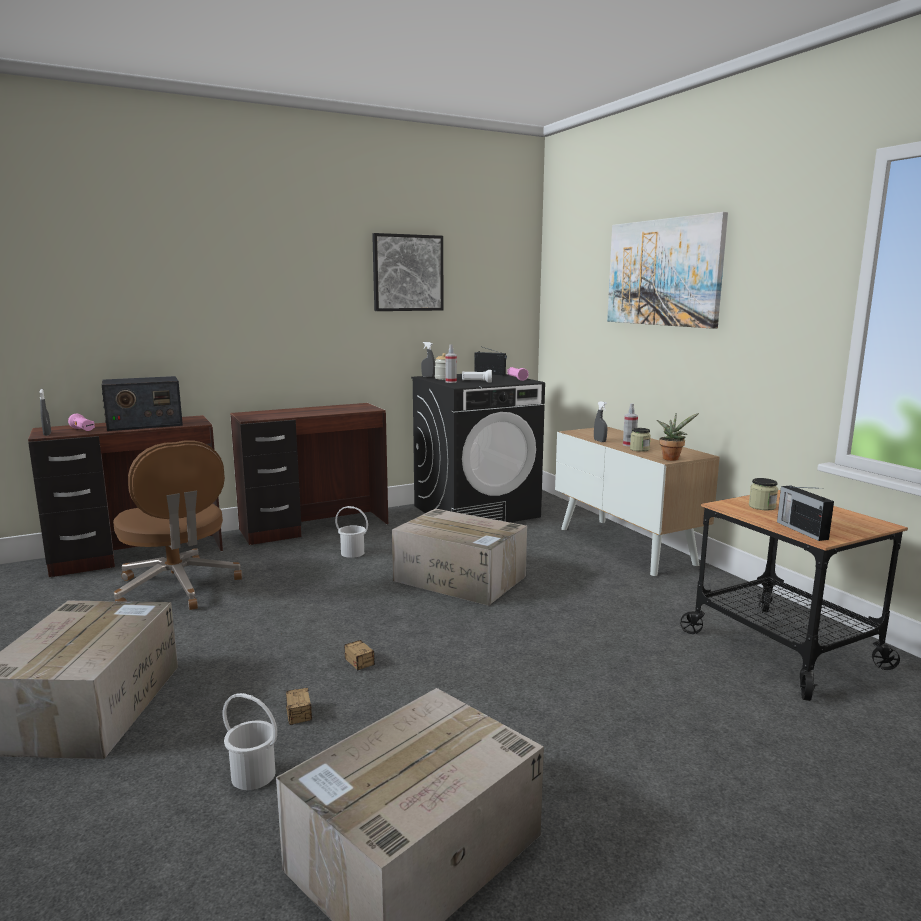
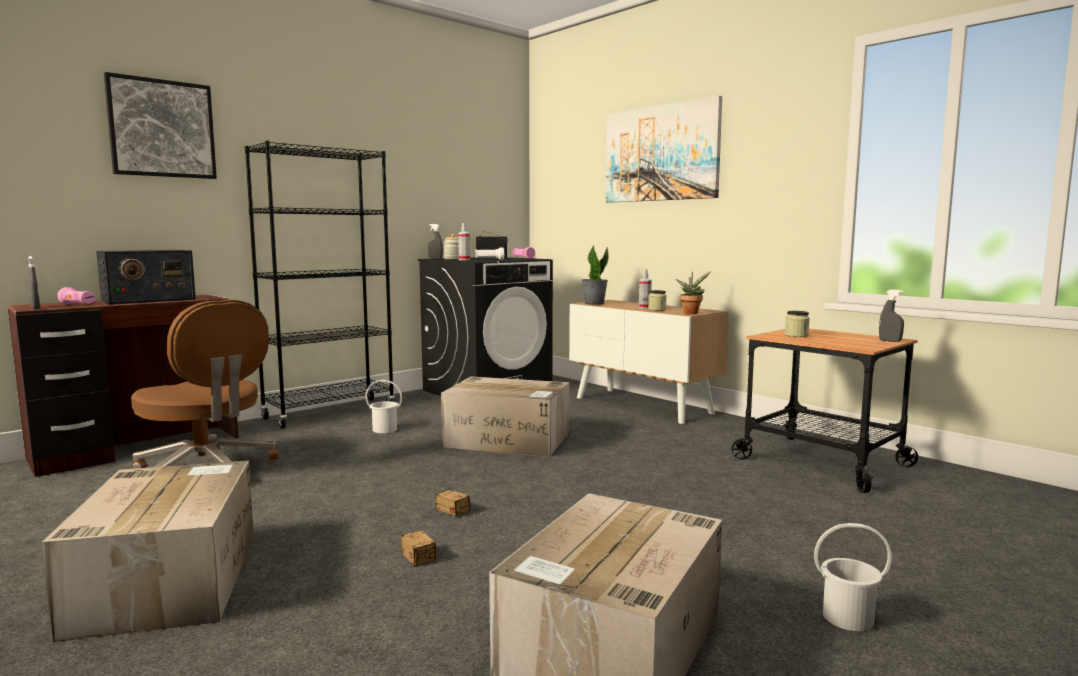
camera: 15 degrees left, 5 degrees down
white bucket [223,693,277,790] -> white bucket moved to [814,523,892,631]
brown desk [230,403,388,545] -> black bookcase [245,141,395,428]
picture [372,233,443,311] -> picture moved to [104,72,217,179]
grey spray bottle [594,401,607,442] -> grey spray bottle moved to [879,289,904,342]
radio [777,485,834,541] -> none
none -> potted plant [582,246,609,305]

